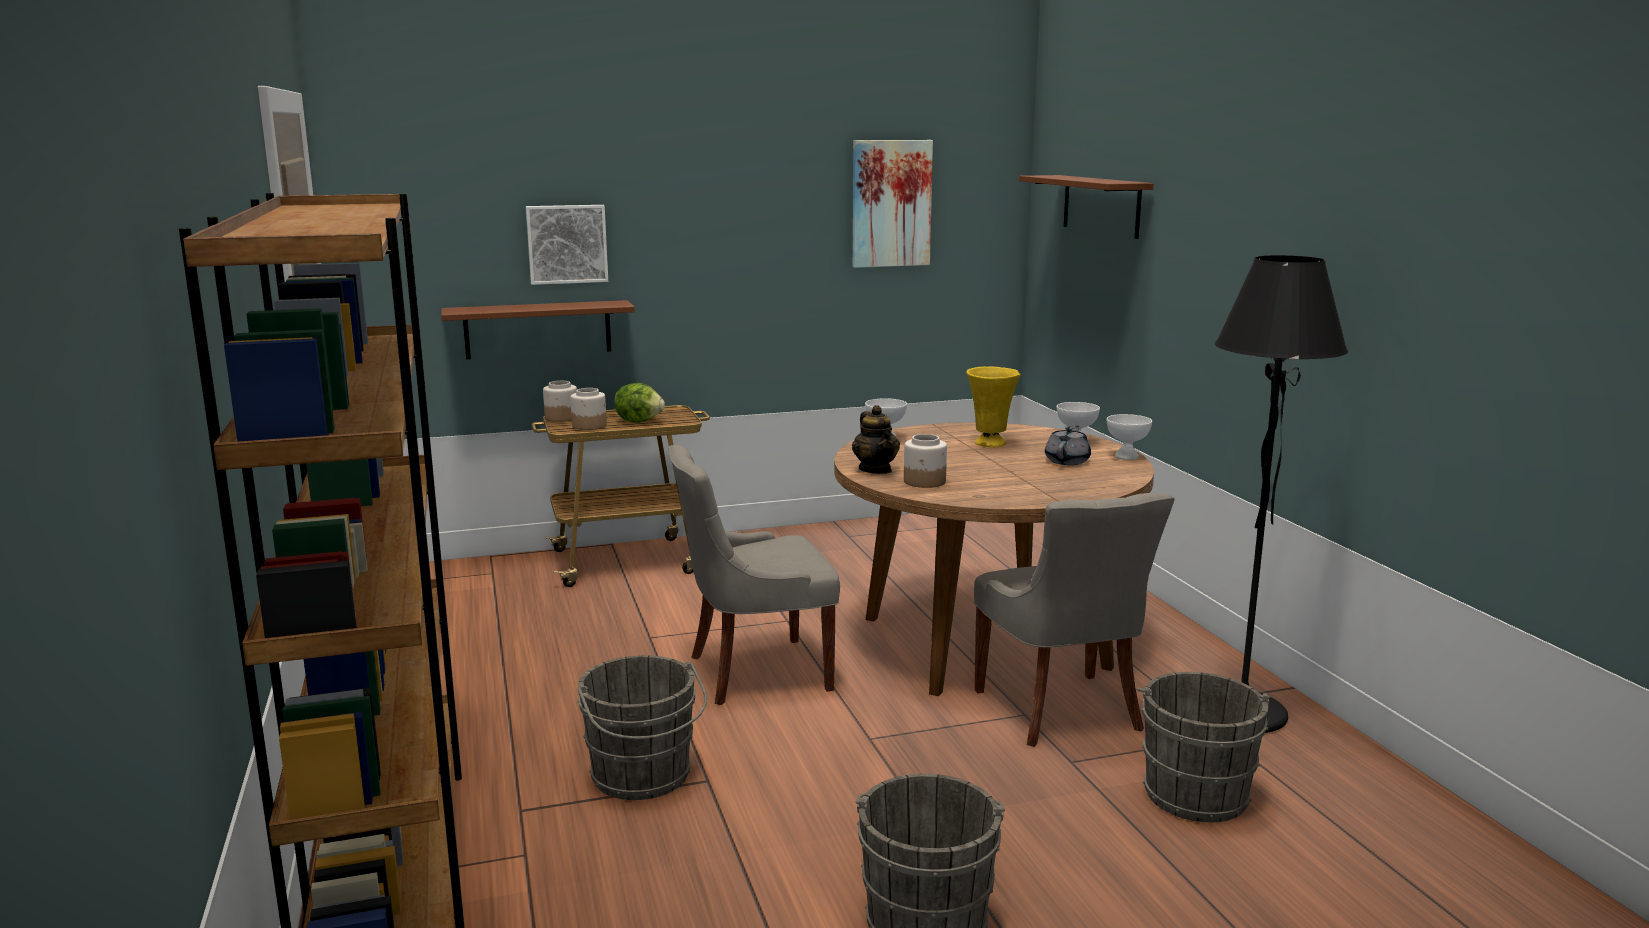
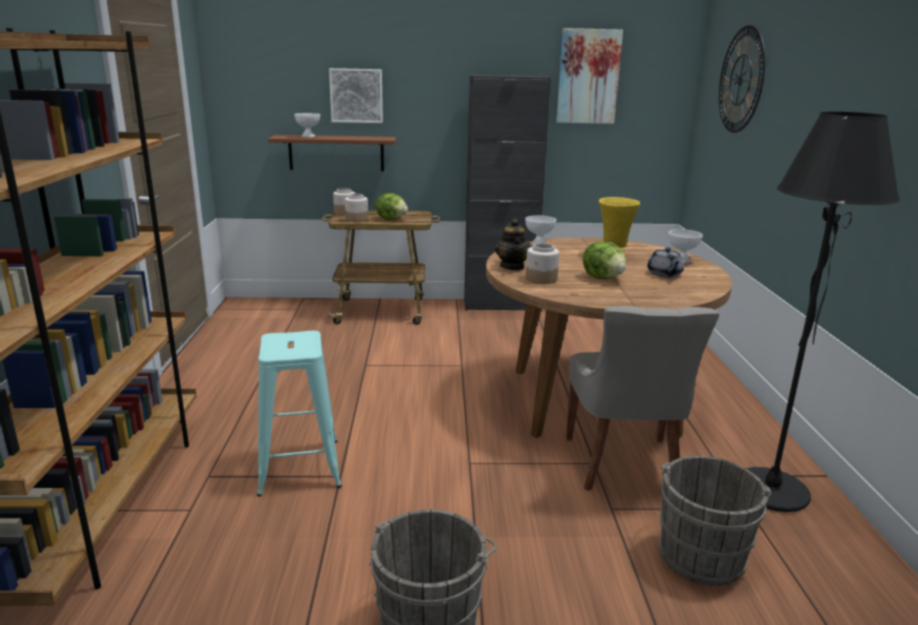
camera: 15 degrees right, 5 degrees up
grey bucket [577,655,707,800] -> turquoise stool [257,331,342,497]
grey chair [668,445,840,705] -> none
brown shelf [1019,175,1154,239] -> wall clock [719,25,765,133]
grey teapot [1045,426,1091,465] -> grey teapot turned 135 degrees clockwise [647,247,684,278]
white bowl [1107,414,1152,460] -> white bowl moved to [294,113,320,138]
none -> black cabinet [464,75,551,311]
none -> lettuce [583,241,626,279]

